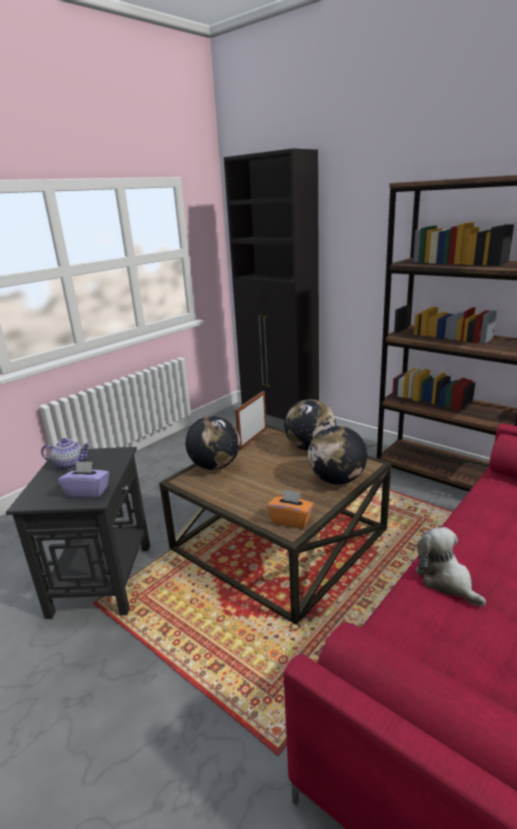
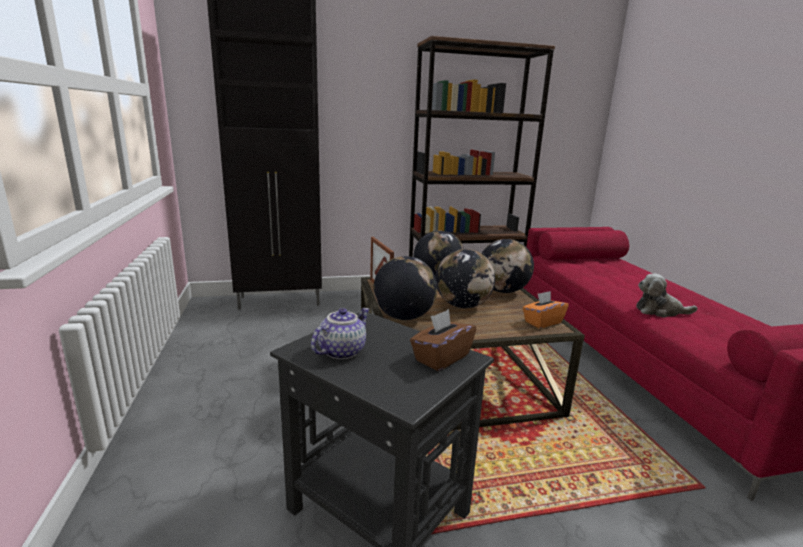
camera: 55 degrees left, 5 degrees down
purple tissue box [58,461,109,498] -> brown tissue box [410,309,476,371]
none -> globe [435,249,495,308]

